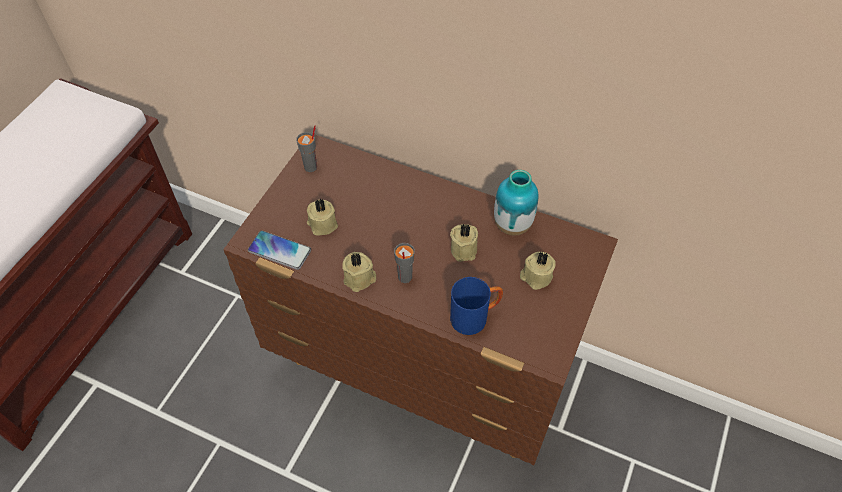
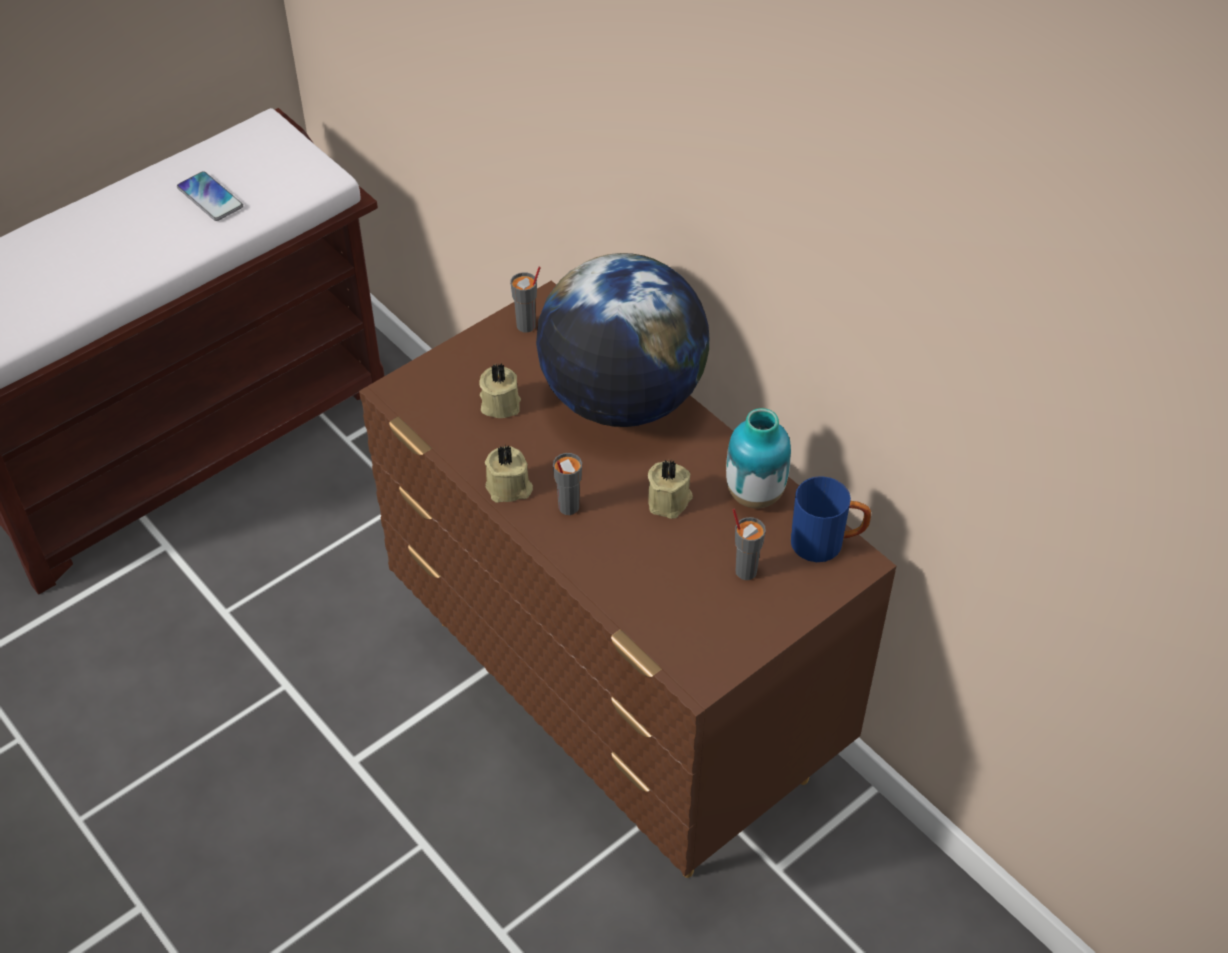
camera: 25 degrees right, 5 degrees down
phone [248,231,311,270] -> phone moved to [177,171,243,221]
blue mug [450,277,503,335] -> blue mug moved to [790,477,871,562]
beige candle [520,252,556,290] -> grey cup [732,509,766,580]
none -> globe [536,253,709,427]

